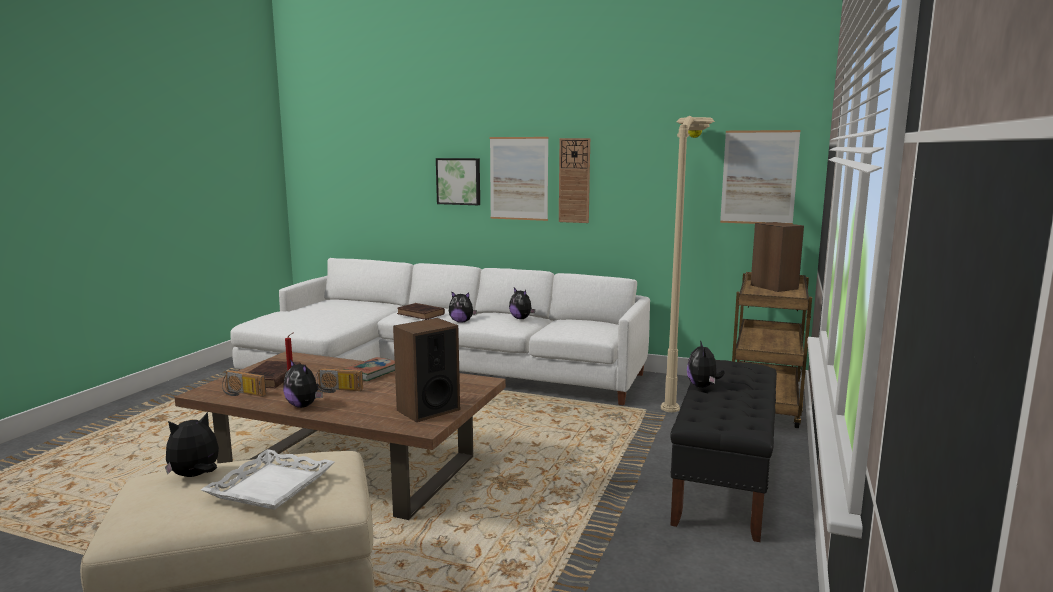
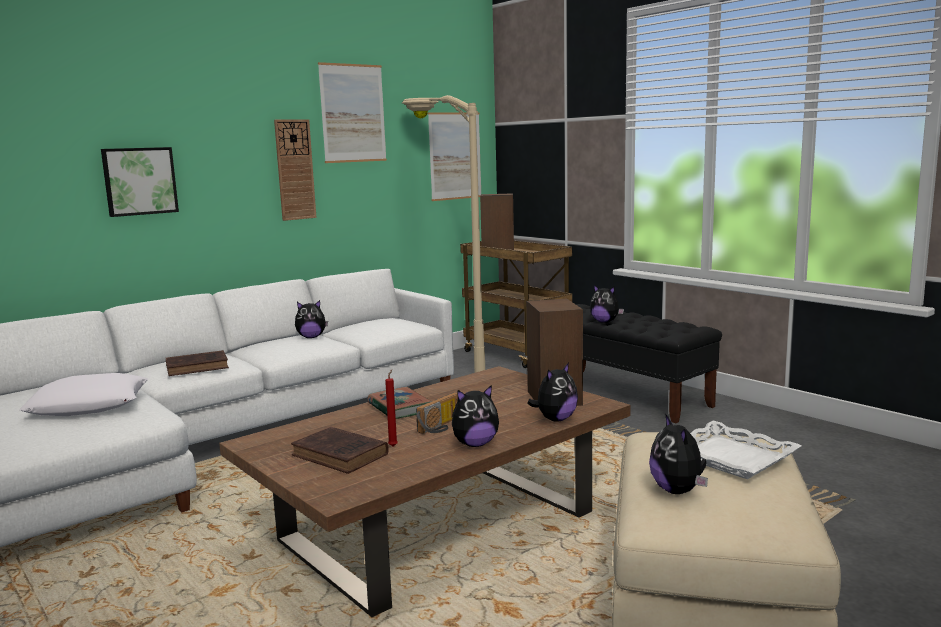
camera: 60 degrees left, 0 degrees up
radio [222,370,266,397] -> none
plush toy [449,291,477,323] -> plush toy moved to [527,363,578,421]
picture [490,137,548,221] -> picture moved to [318,62,387,163]
none -> white pillow [20,373,148,416]

